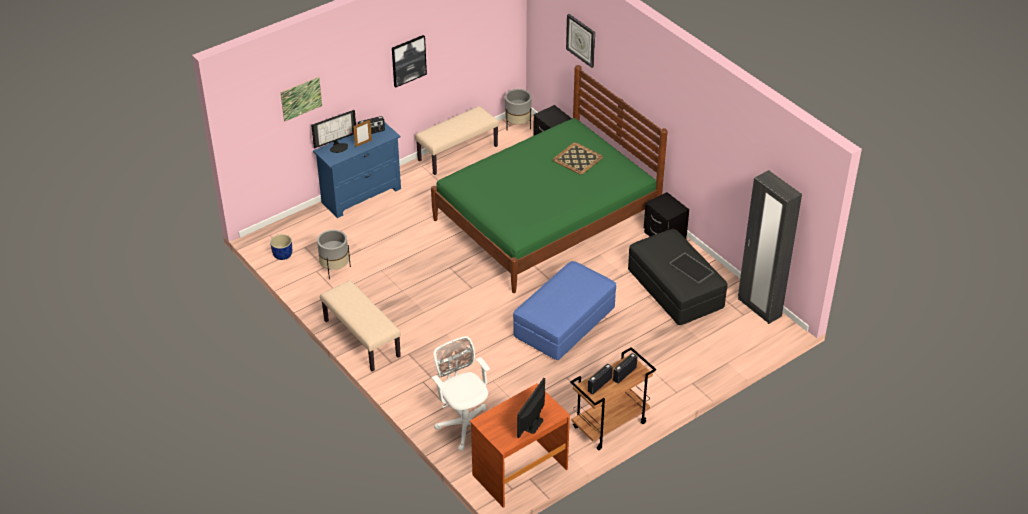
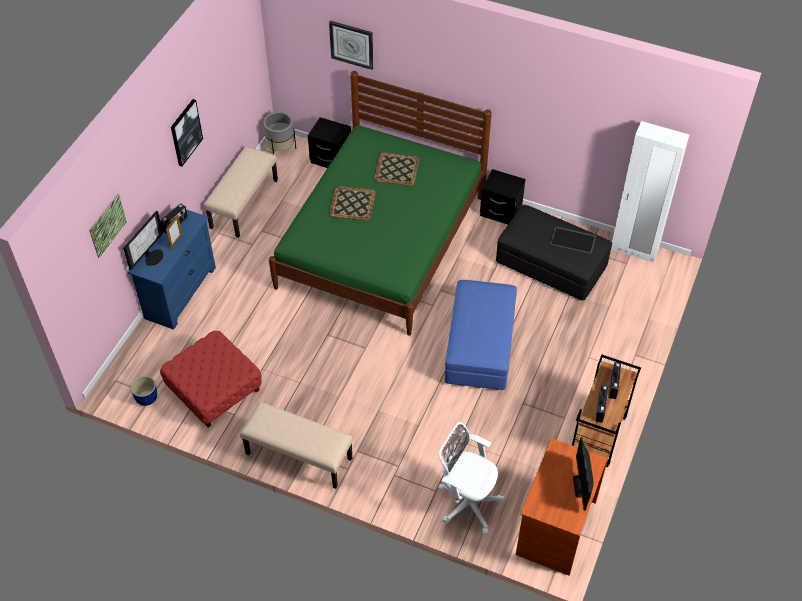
camera: 30 degrees left, 10 degrees up
grey planter [317,230,351,279] -> red ottoman [160,331,262,427]
black wardrobe [738,170,802,324] -> white wardrobe [611,121,689,263]
none -> tray [329,186,376,221]

